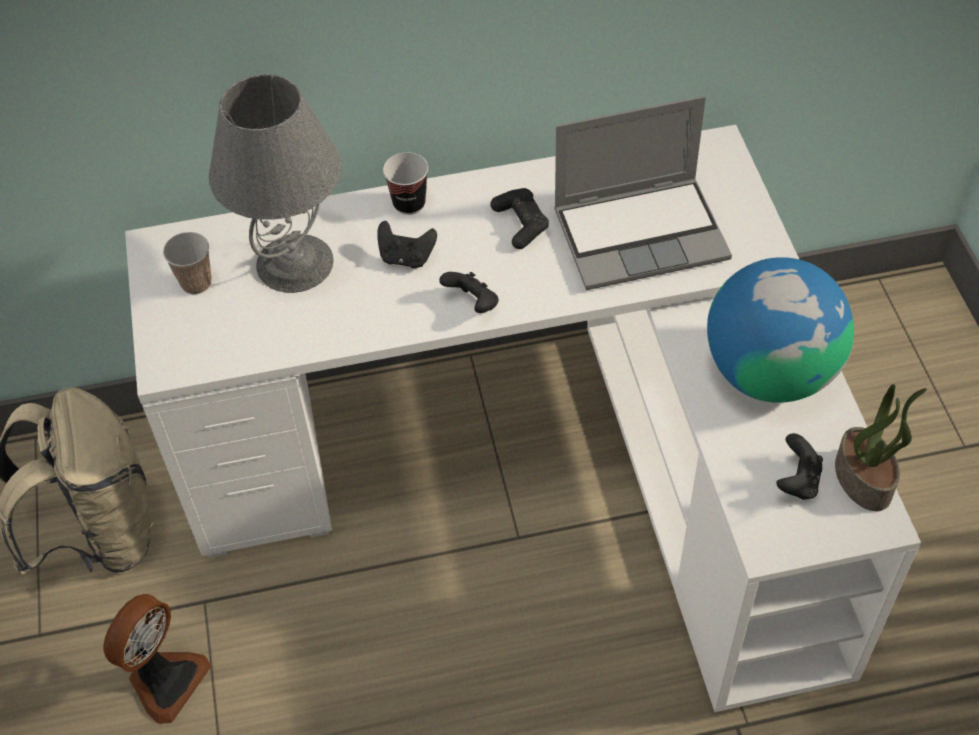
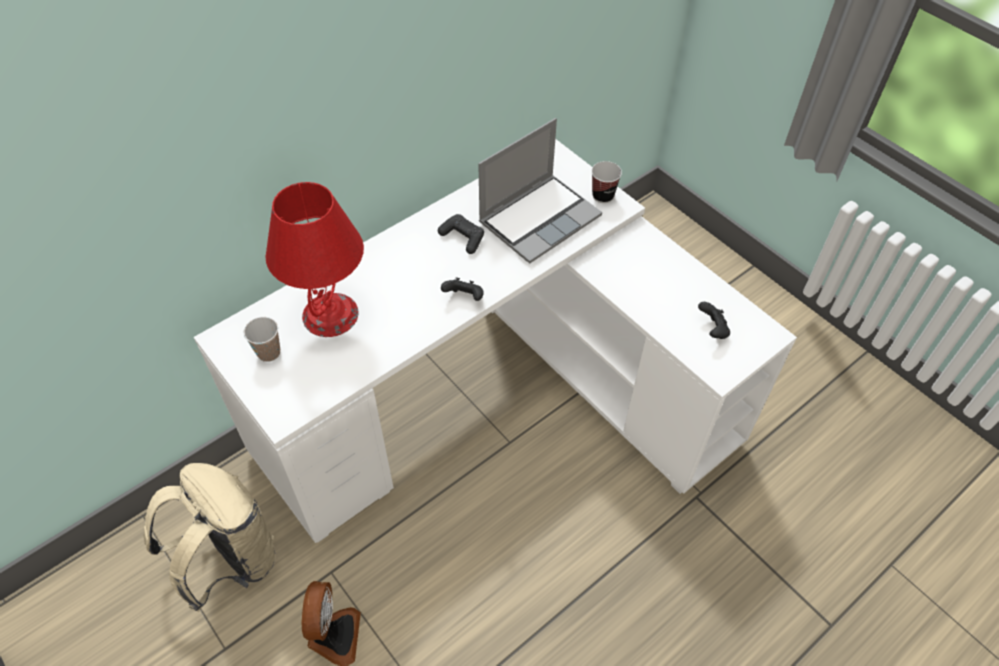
camera: 30 degrees left, 0 degrees up
grey table lamp [209,74,342,293] -> red table lamp [265,182,364,337]
black game controller [377,221,437,268] -> none
cup [383,152,429,215] -> cup moved to [591,161,622,203]
globe [707,257,854,403] -> none
potted plant [835,384,927,511] -> none

